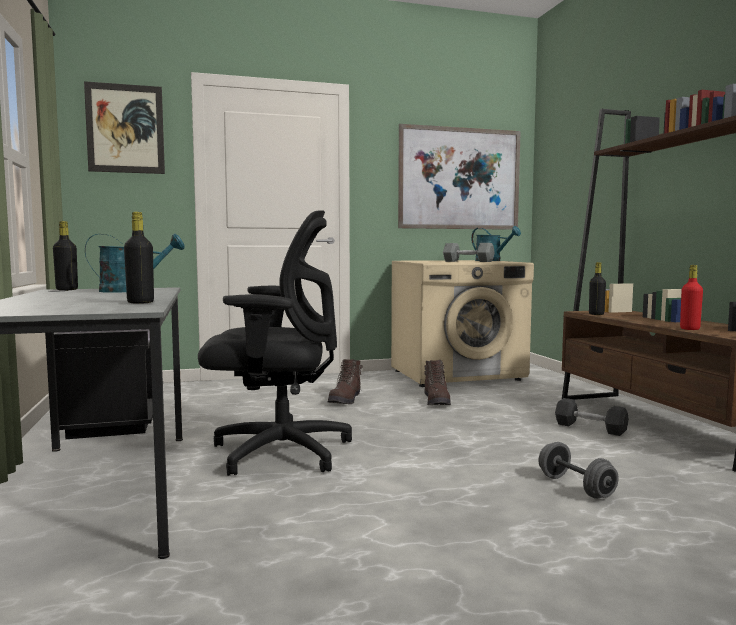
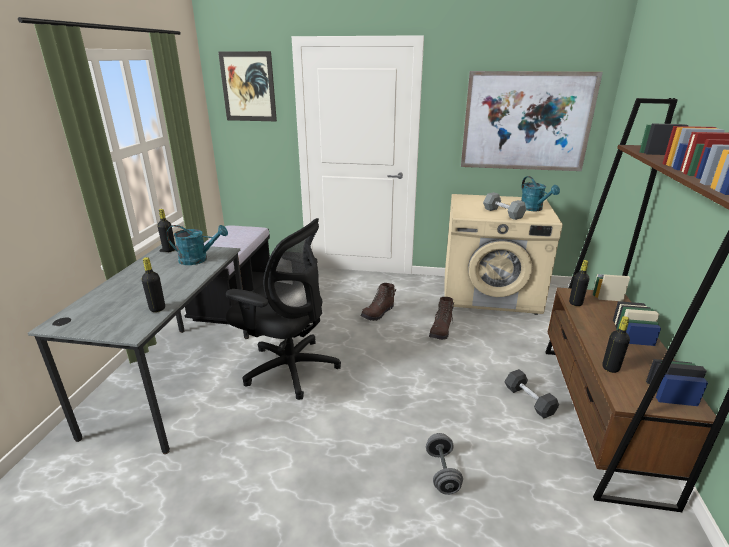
camera: 25 degrees right, 20 degrees up
red bottle [680,265,703,330] -> black bottle [602,316,630,373]

